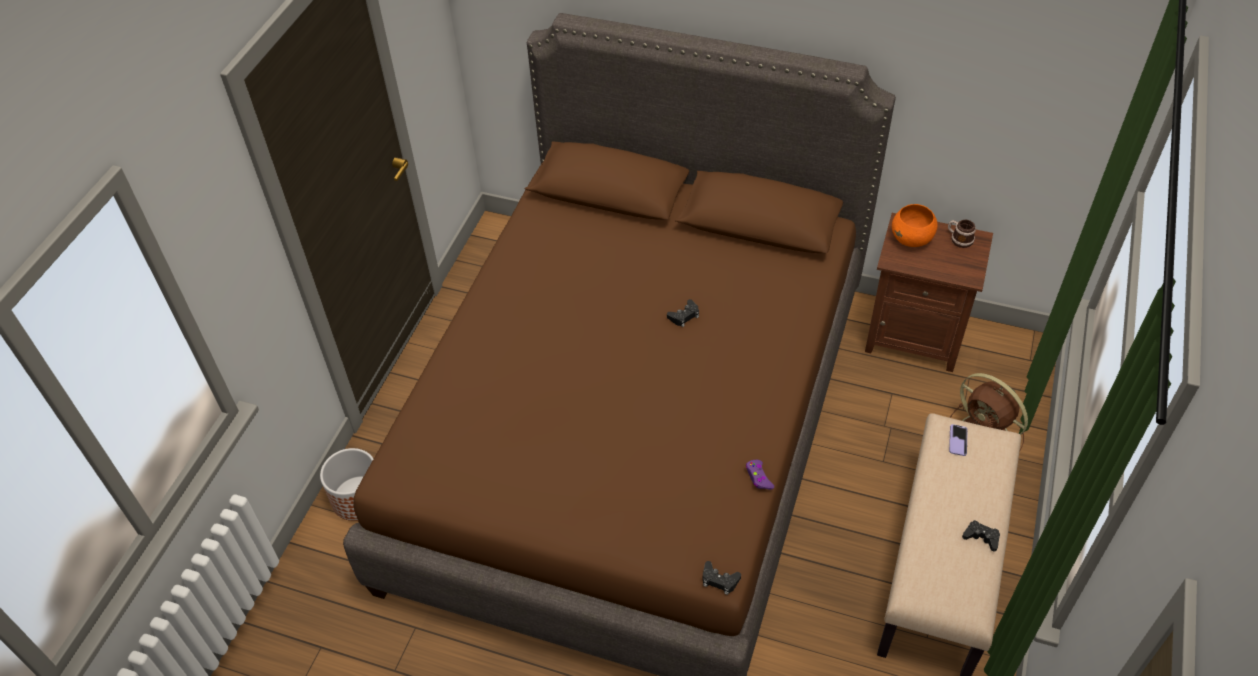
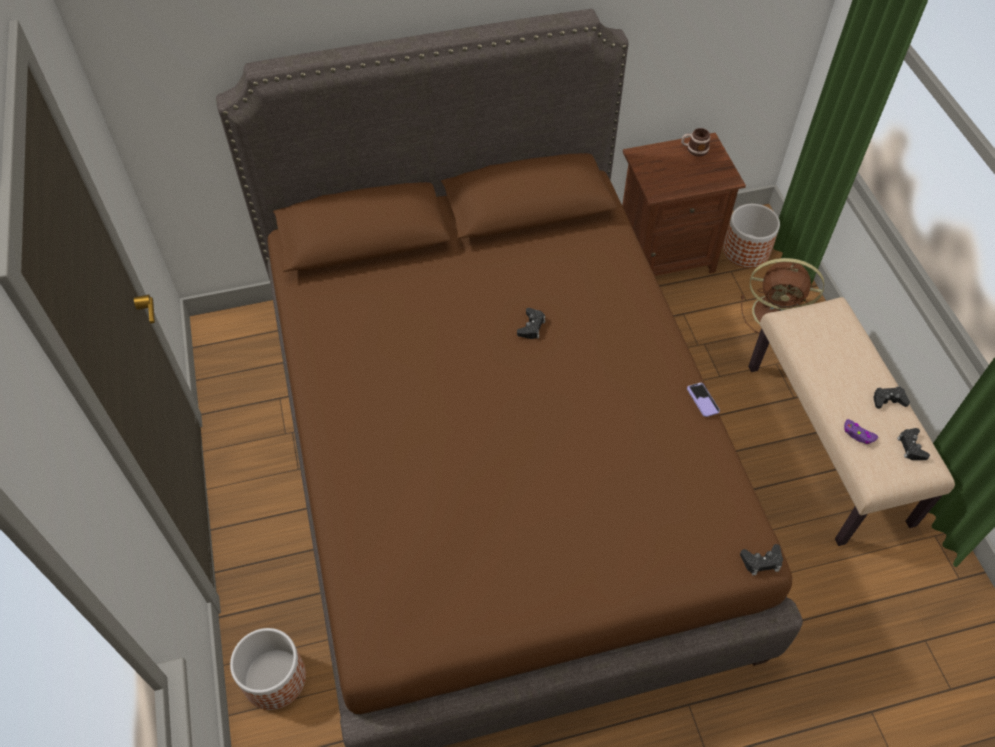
camera: 35 degrees left, 5 degrees up
purple game controller [746,460,774,490] -> purple game controller moved to [844,419,878,444]
orange bowl [892,204,938,247] -> none
phone [949,424,967,456] -> phone moved to [687,382,720,417]
none -> planter [723,204,780,268]
none -> black game controller [897,428,930,460]

